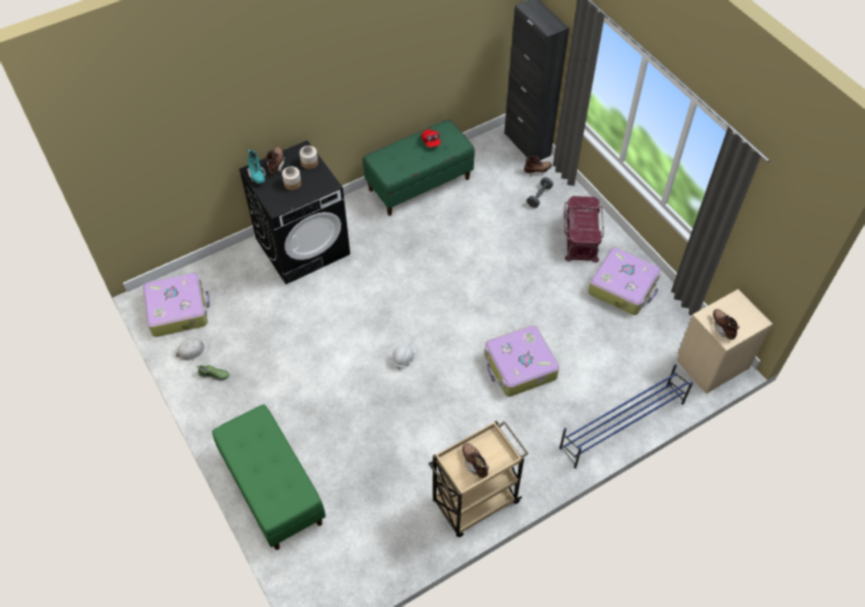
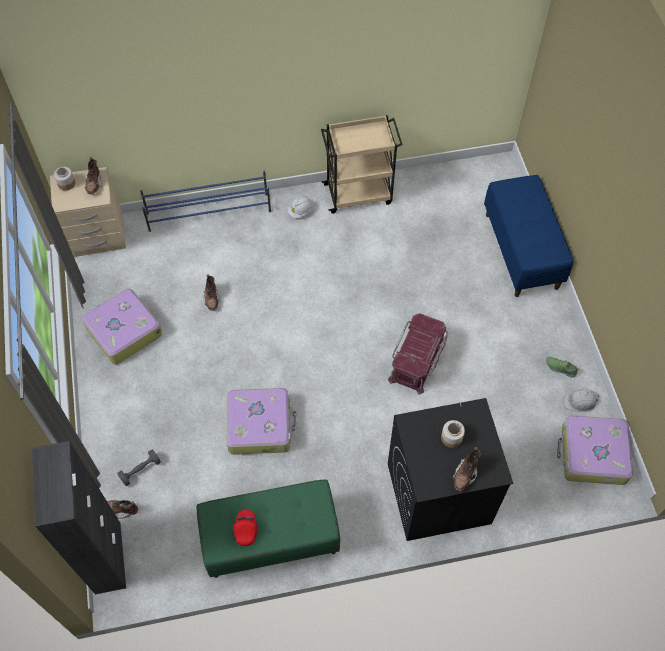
camera: 160 degrees left, 5 degrees up
green bench [212,404,326,550] -> blue bench [484,175,573,297]
turquoise boot [247,150,266,184] -> none
jar [299,146,318,169] -> jar moved to [54,167,75,191]
white hard hat [392,343,417,369] -> white hard hat moved to [287,196,313,218]
brown boot [462,443,489,478] -> brown boot moved to [203,275,220,311]
suitcase [484,325,559,397] -> suitcase moved to [226,388,296,455]
red storage box [564,196,604,263] -> red storage box moved to [388,313,448,395]

